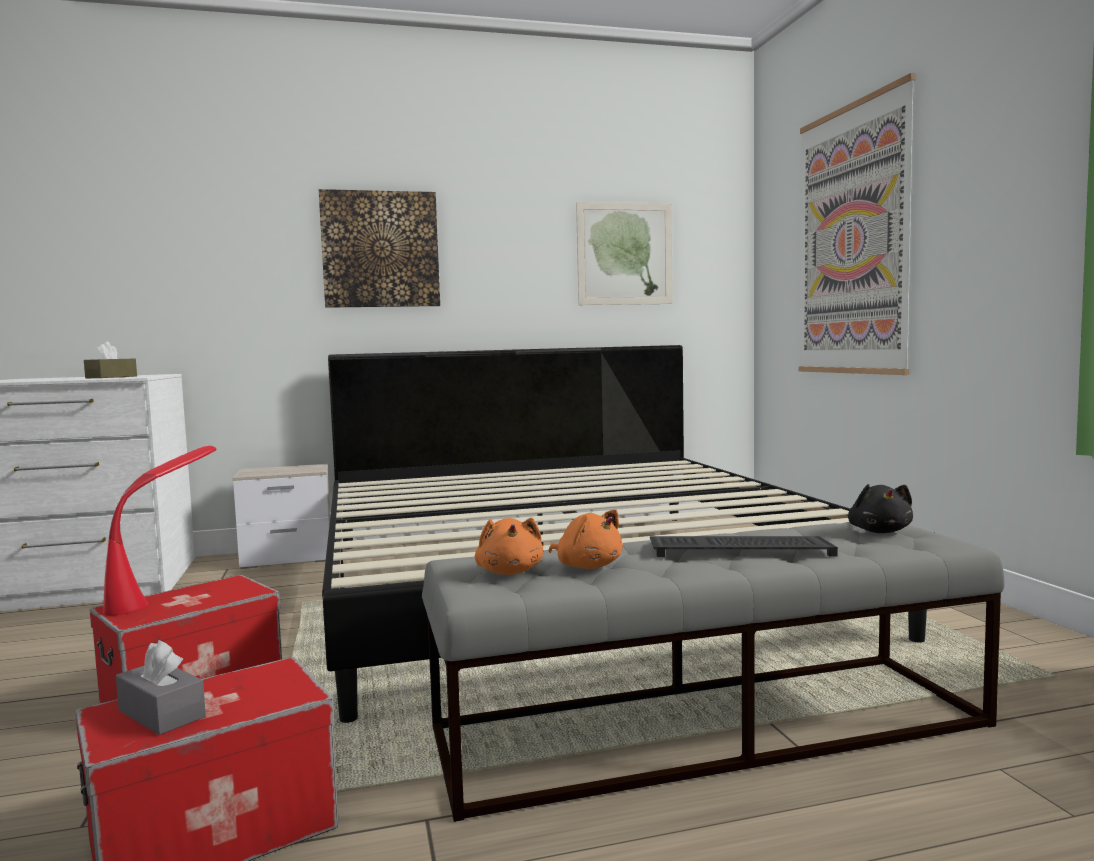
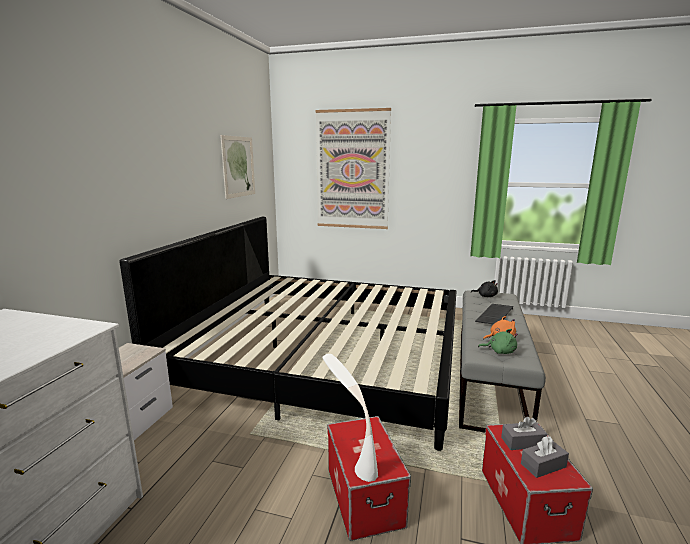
camera: 60 degrees left, 10 degrees up
brown tissue box [84,341,137,378] -> none
red table lamp [103,446,216,615] -> white table lamp [322,354,378,482]
picture [319,189,440,308] -> none
orange plush toy [475,518,543,575] -> green plush toy [478,329,517,354]
none -> grey tissue box [501,416,547,450]

